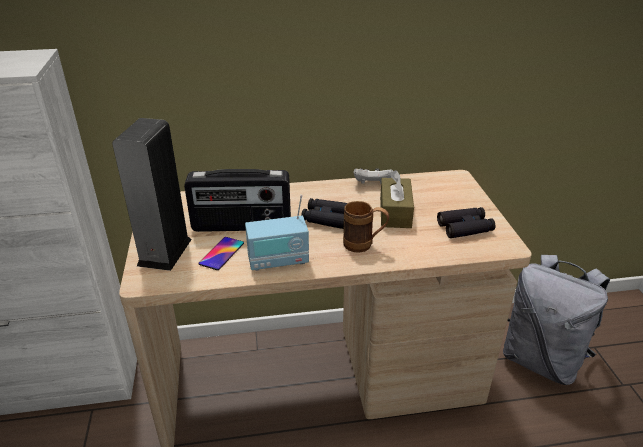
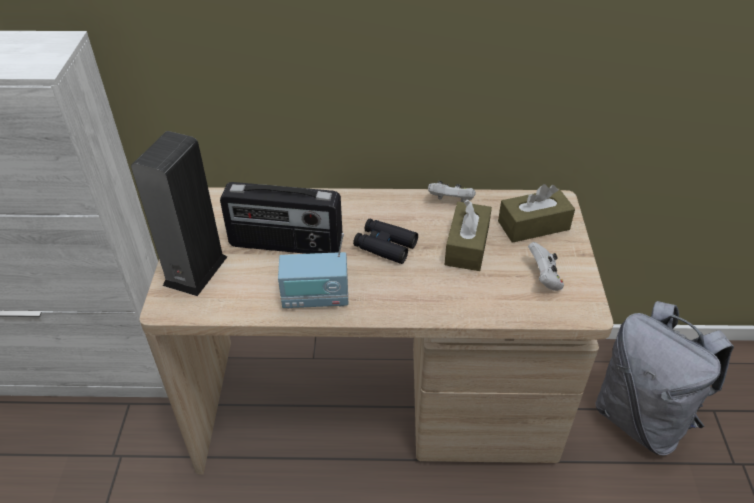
camera: 10 degrees right, 10 degrees up
phone [198,237,244,270] -> none
brown mug [343,201,389,252] -> none
black binoculars [437,207,495,238] -> white game controller [528,242,564,291]
none -> brown tissue box [498,184,575,243]

